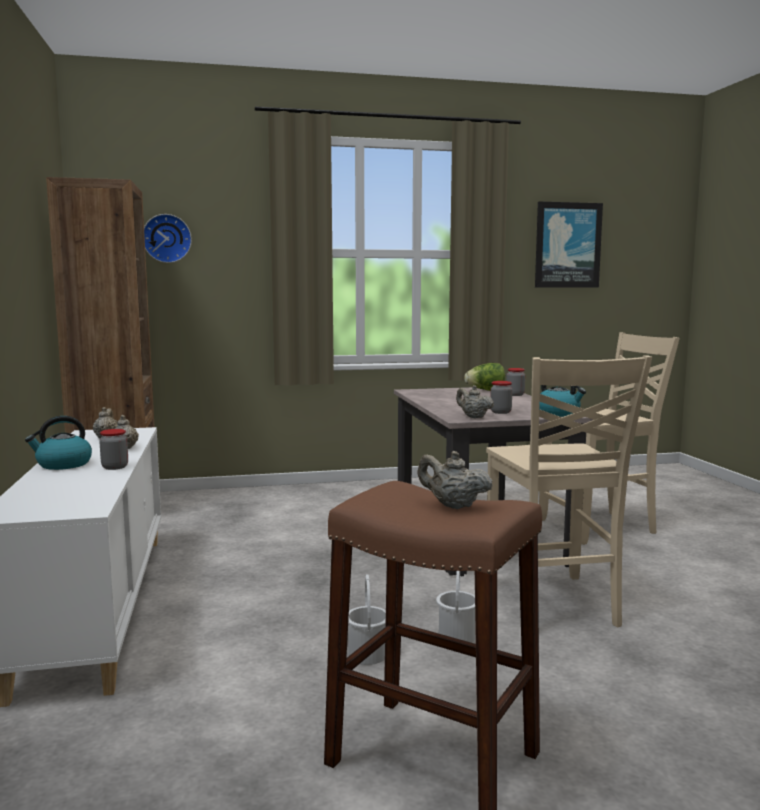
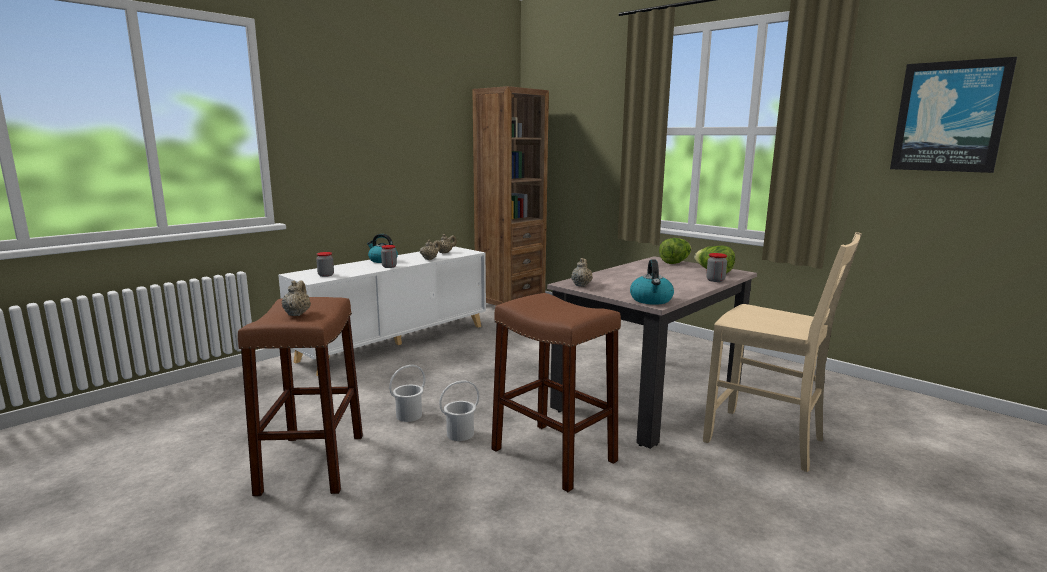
camera: 55 degrees right, 5 degrees up
wall clock [144,214,192,263] -> none
beige chair [486,355,652,628] -> brown stool [491,293,621,492]
jar [490,381,512,414] -> jar moved to [316,252,334,277]
none -> lettuce [659,238,692,264]

